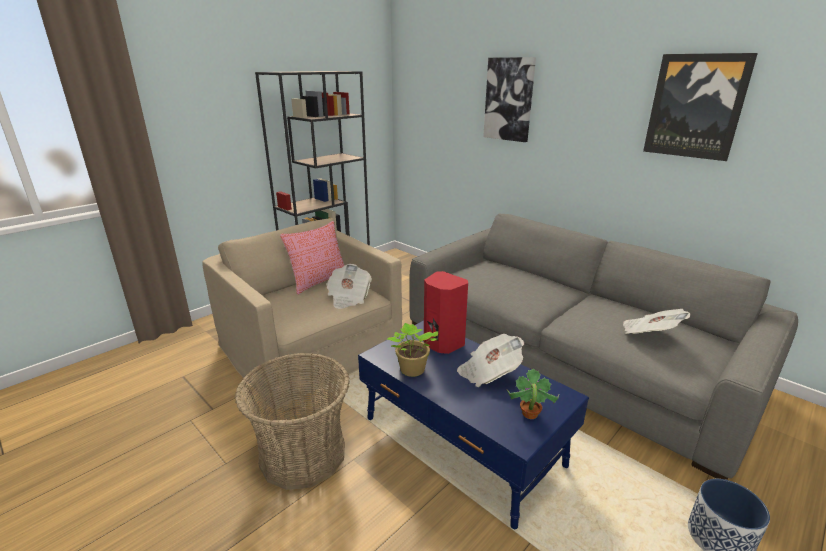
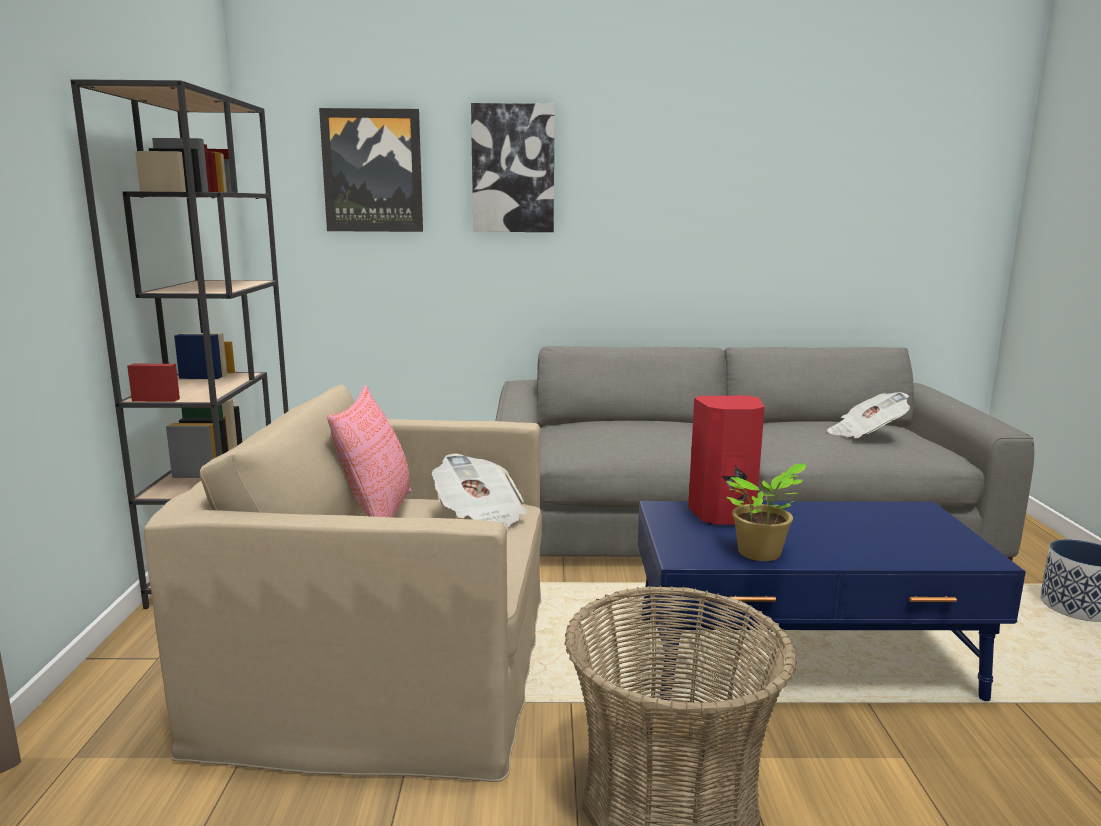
camera: 45 degrees left, 10 degrees down
newspaper [457,334,525,387] -> none
potted plant [507,369,559,419] -> none
picture [643,53,758,161] -> picture moved to [319,108,423,232]

